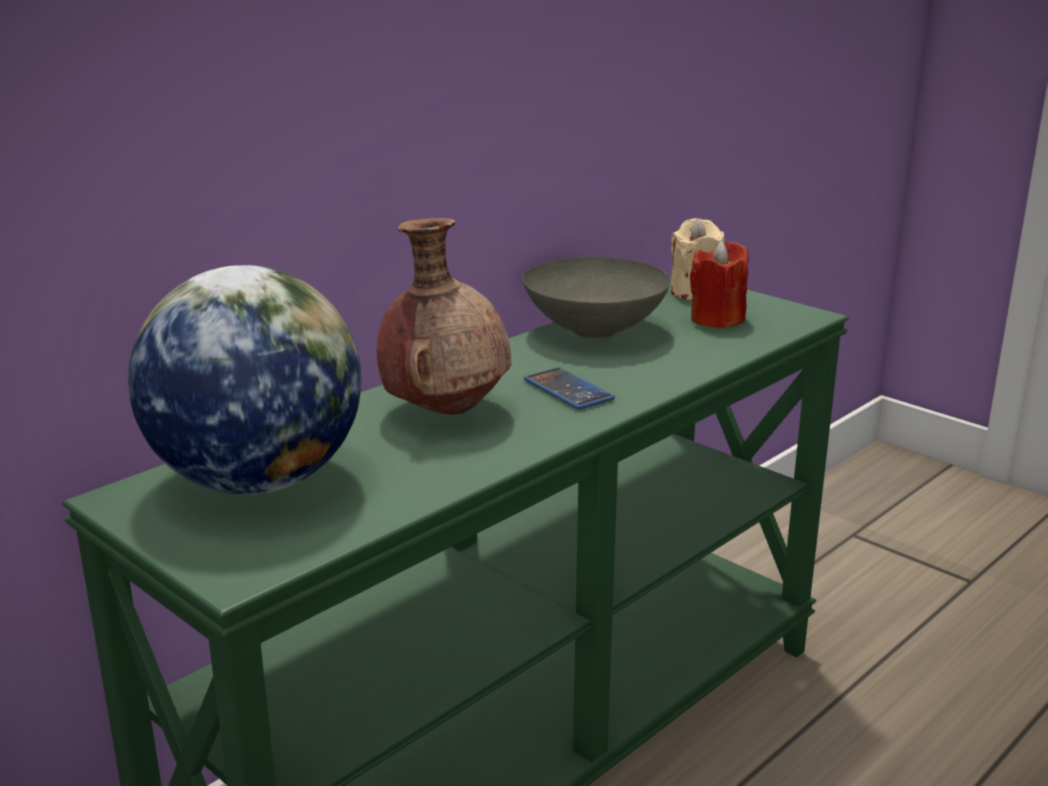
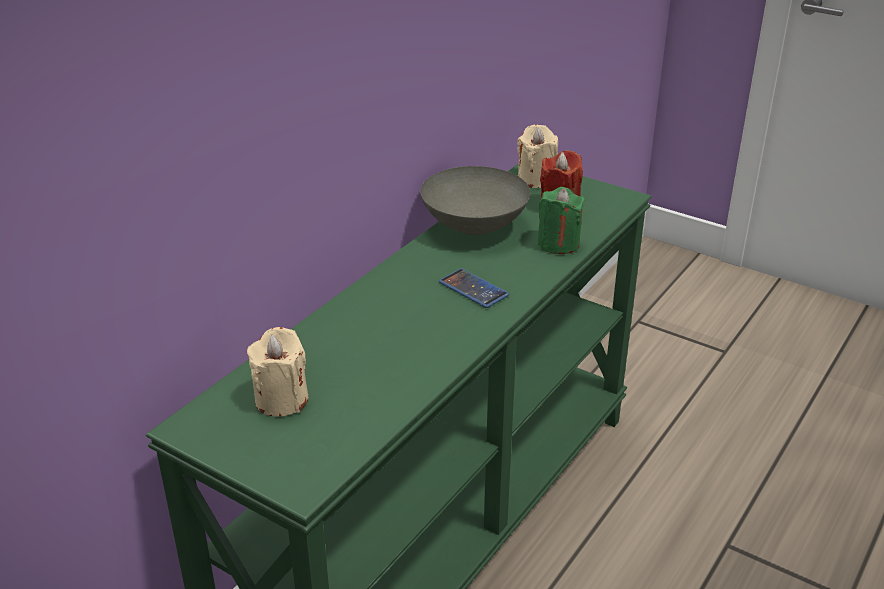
camera: 10 degrees left, 10 degrees up
globe [128,265,361,495] -> beige candle [247,327,309,417]
brown vase [377,218,511,414] -> none
none -> green candle [537,187,585,254]

